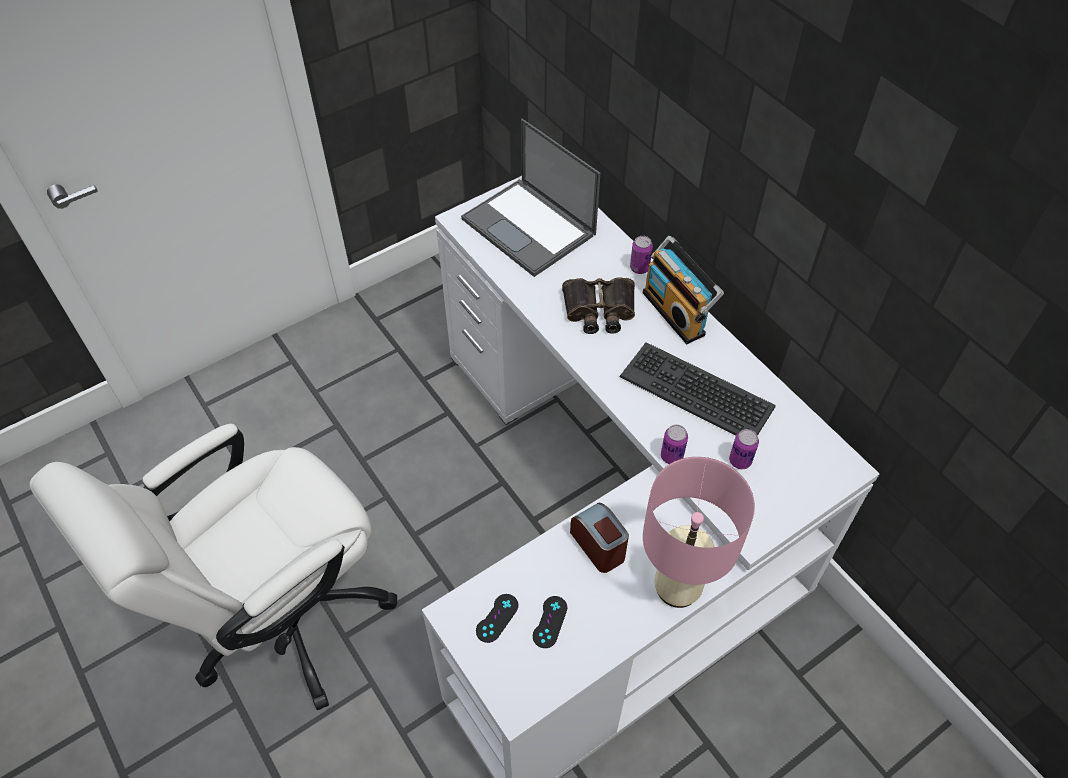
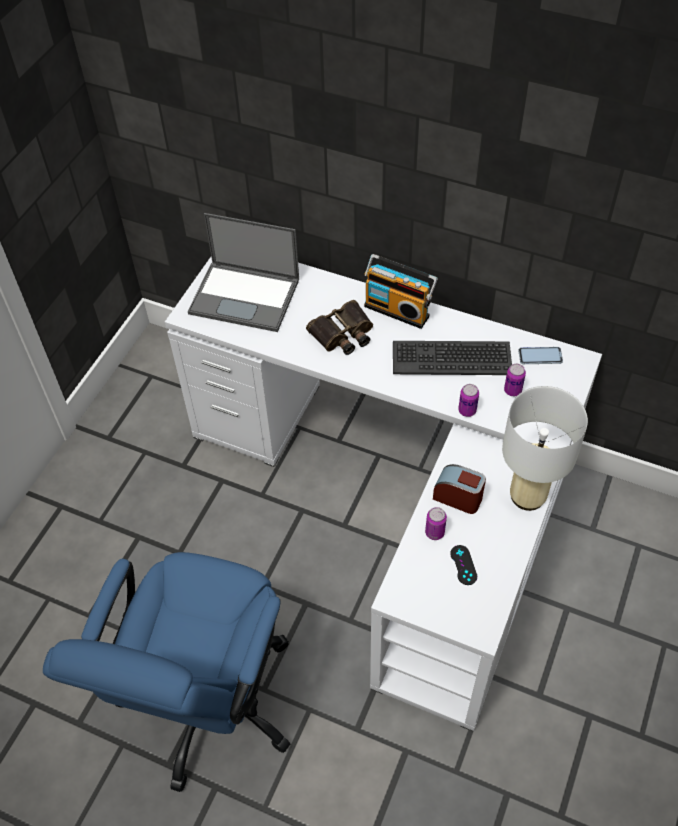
camera: 30 degrees left, 0 degrees up
white office chair [29,424,397,710] -> blue office chair [43,552,290,792]
black game controller [476,594,519,643] -> none
can [630,236,653,274] -> can moved to [425,507,447,540]
pink table lamp [643,457,755,608] -> white table lamp [502,386,588,511]
none -> phone [518,347,563,364]

